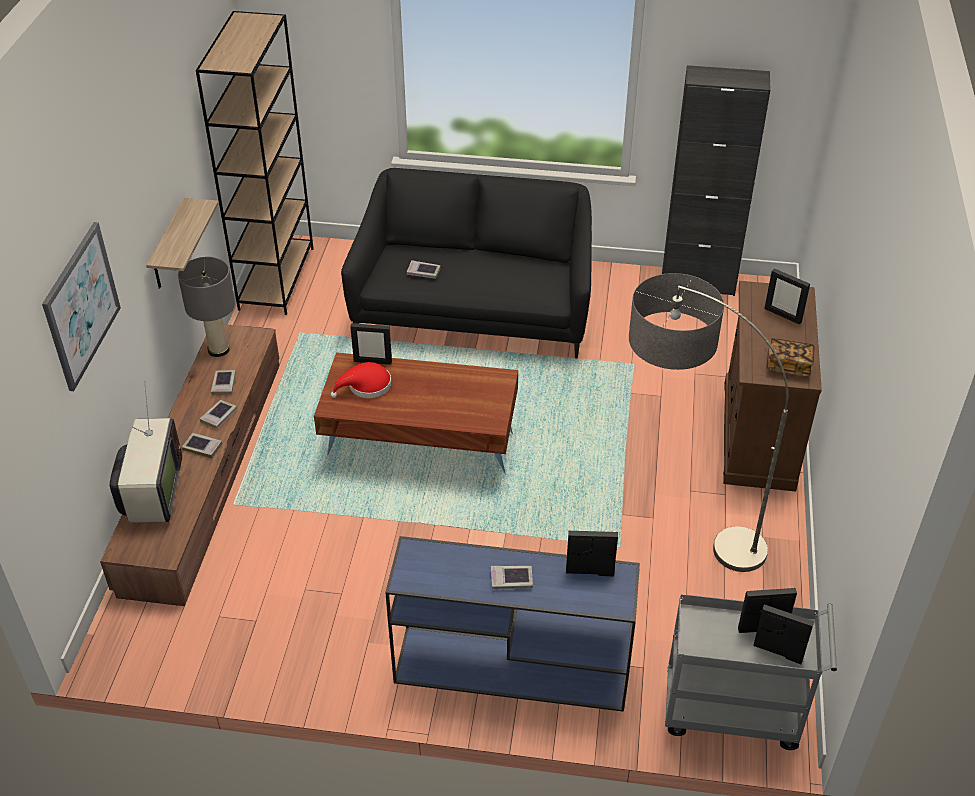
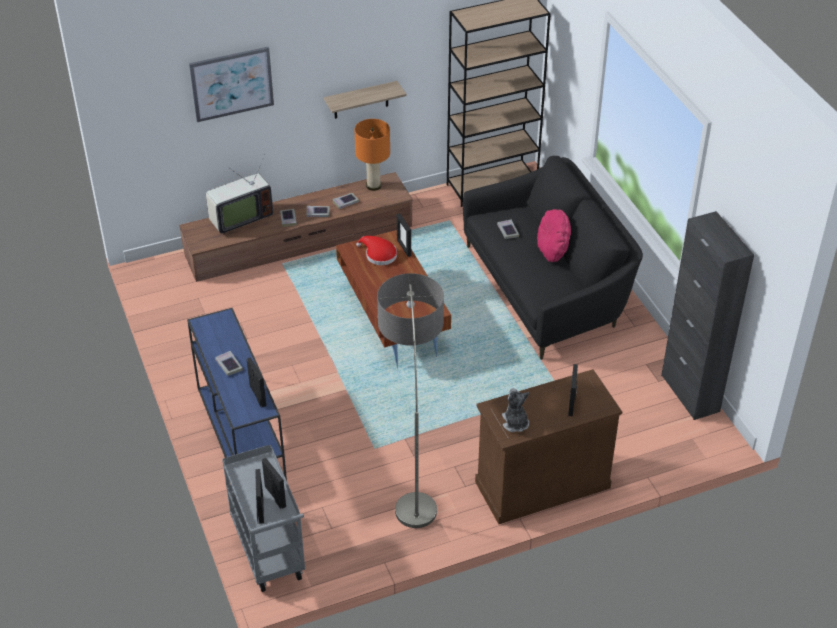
camera: 60 degrees right, 0 degrees up
grey table lamp [178,257,235,357] -> orange table lamp [355,119,390,191]
book [766,338,815,376] -> plush toy [502,388,529,432]
none -> pink pillow [537,209,571,262]

